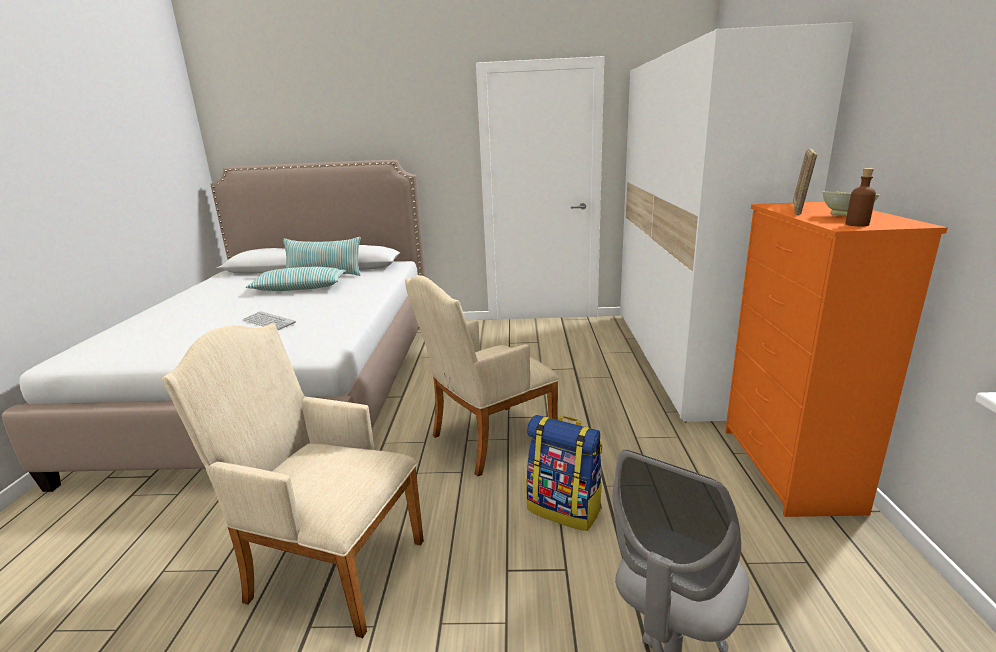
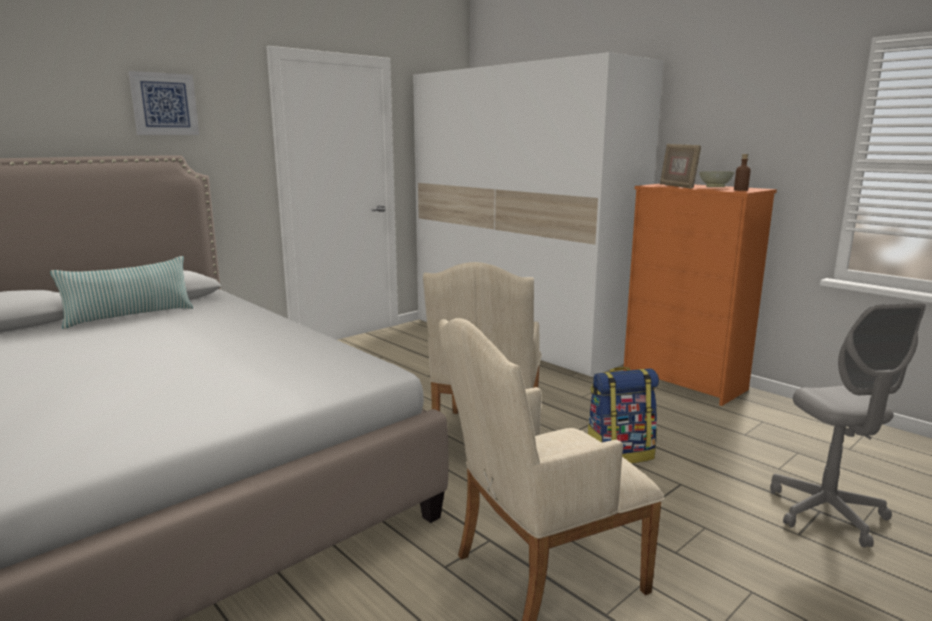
camera: 45 degrees left, 5 degrees down
keyboard [243,311,296,330] -> none
pillow [246,267,346,291] -> none
none -> picture [128,71,199,135]

